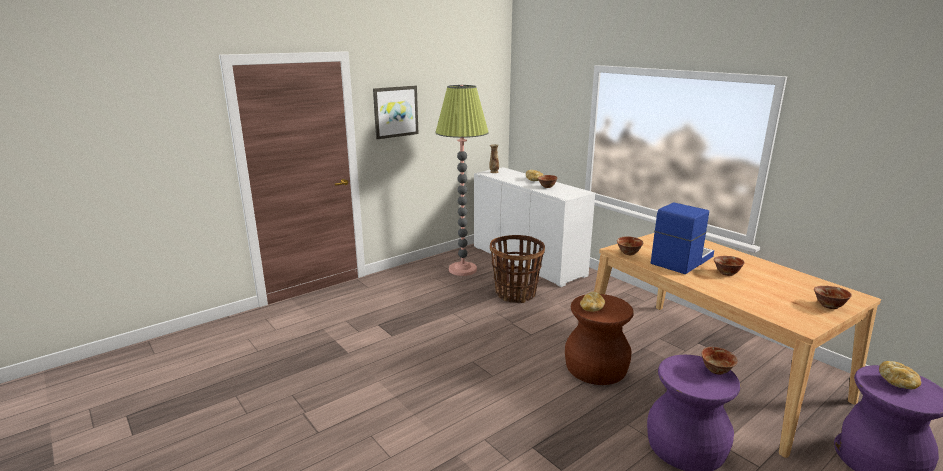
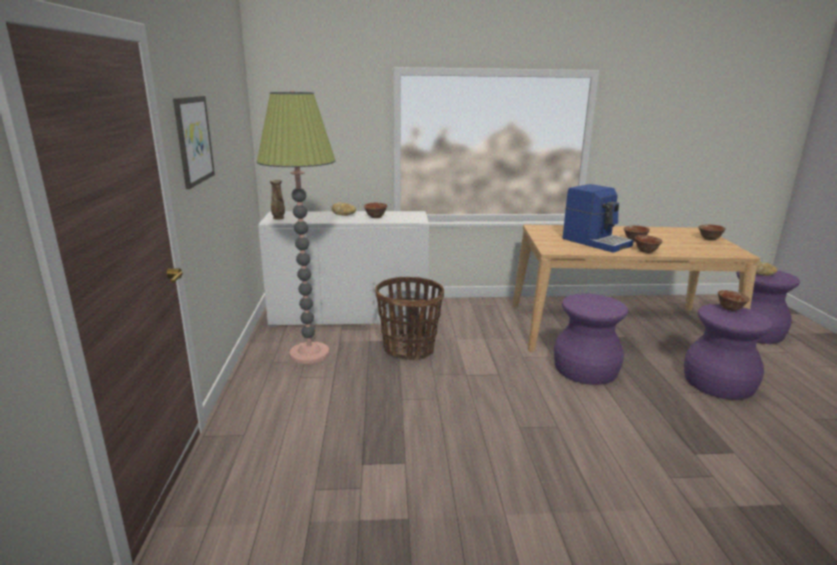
camera: 55 degrees left, 0 degrees up
brown stool [565,294,634,385] -> purple stool [554,294,628,385]
bread [580,292,605,312] -> none
bowl [617,236,644,255] -> bowl moved to [635,235,663,253]
coffee machine [651,203,714,274] -> coffee machine turned 150 degrees clockwise [563,184,634,253]

